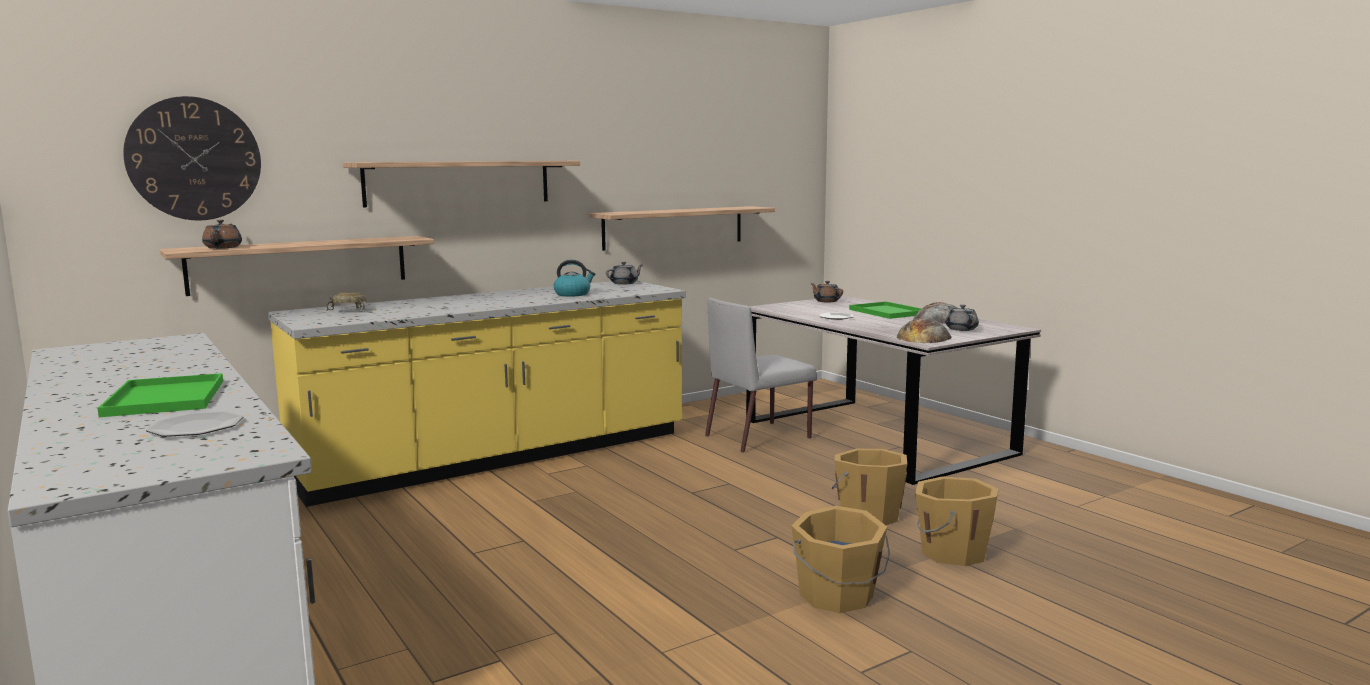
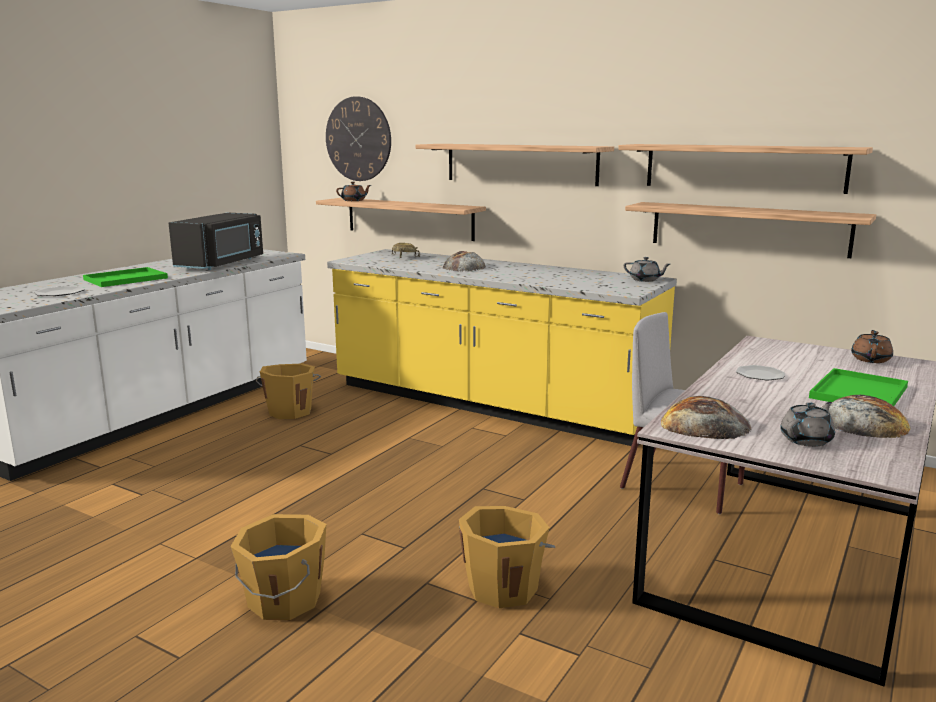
camera: 65 degrees right, 5 degrees up
kettle [554,260,595,297] -> none
orange bucket [915,476,999,566] -> orange bucket moved to [256,363,321,419]
none -> black microwave [169,212,263,270]
none -> bread [443,251,486,272]
none -> shelf [618,144,873,194]

